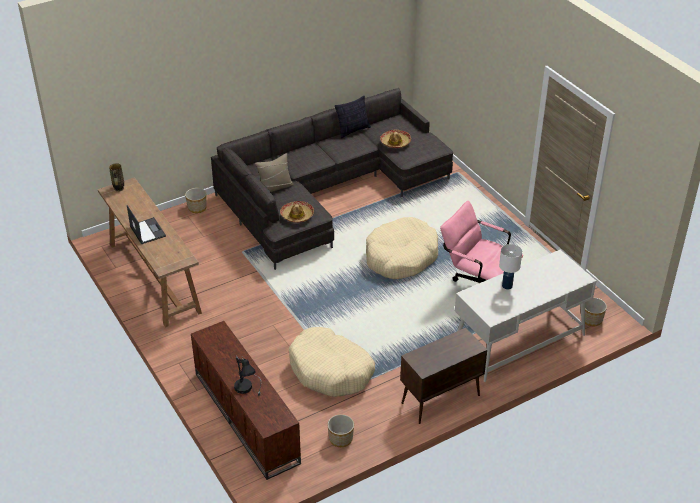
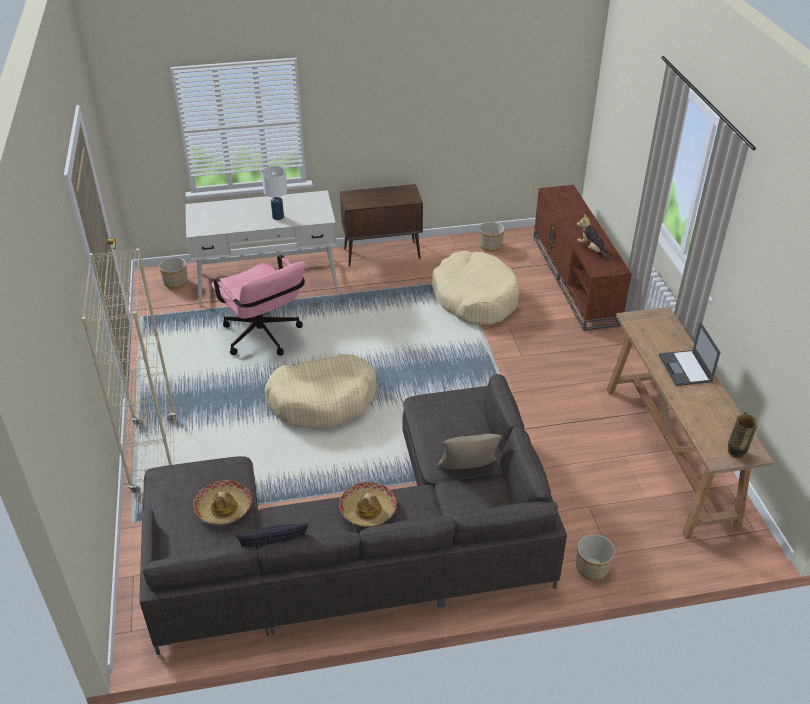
camera: 160 degrees left, 0 degrees up
black table lamp [234,356,261,395] -> none
hat [280,201,314,223] -> hat moved to [339,482,397,527]
none -> beige bookcase [82,248,177,494]
none -> plush toy [577,214,611,260]

